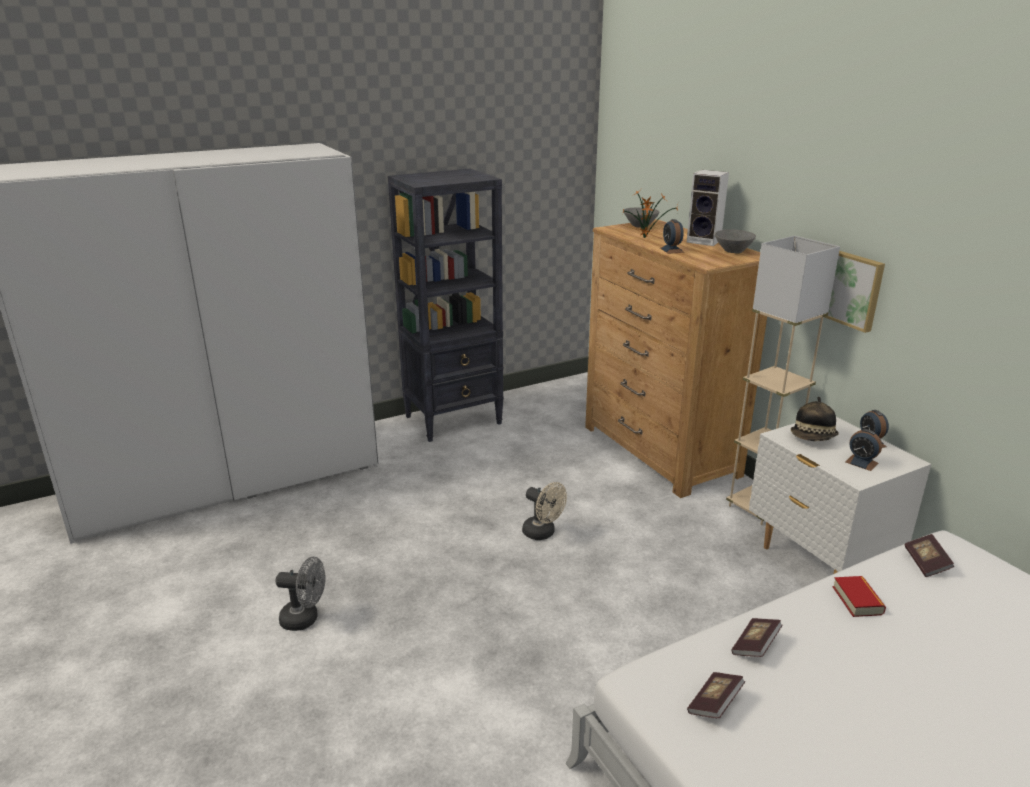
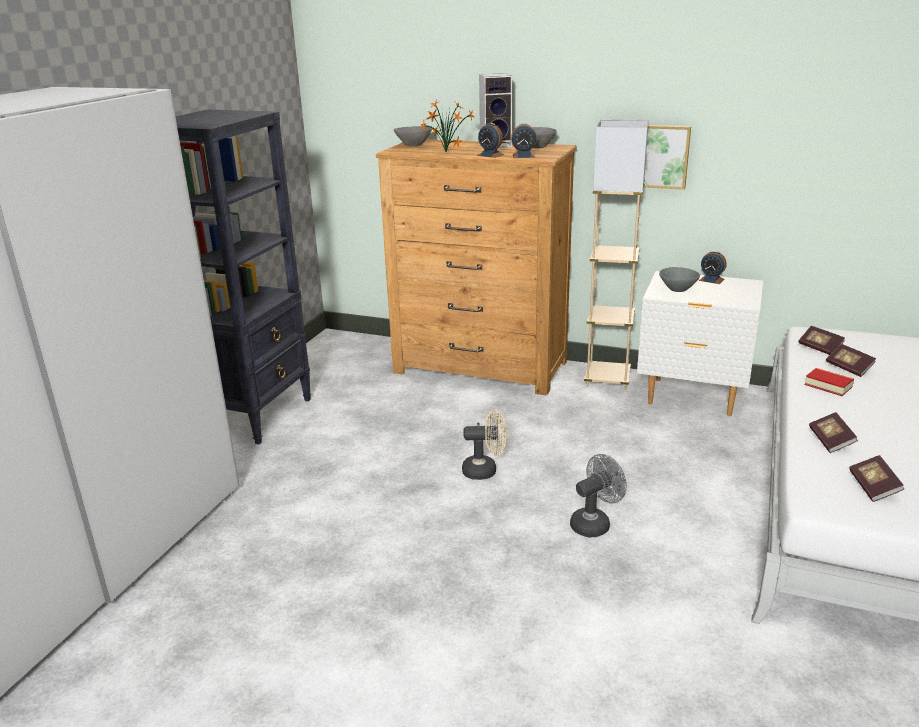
camera: 40 degrees left, 0 degrees up
grey fan [276,557,326,631] -> grey fan moved to [570,454,627,537]
hat [791,397,839,441] -> grey bowl [659,267,700,292]
alarm clock [845,429,882,471] -> alarm clock moved to [511,123,537,158]
none -> book [826,344,876,377]

